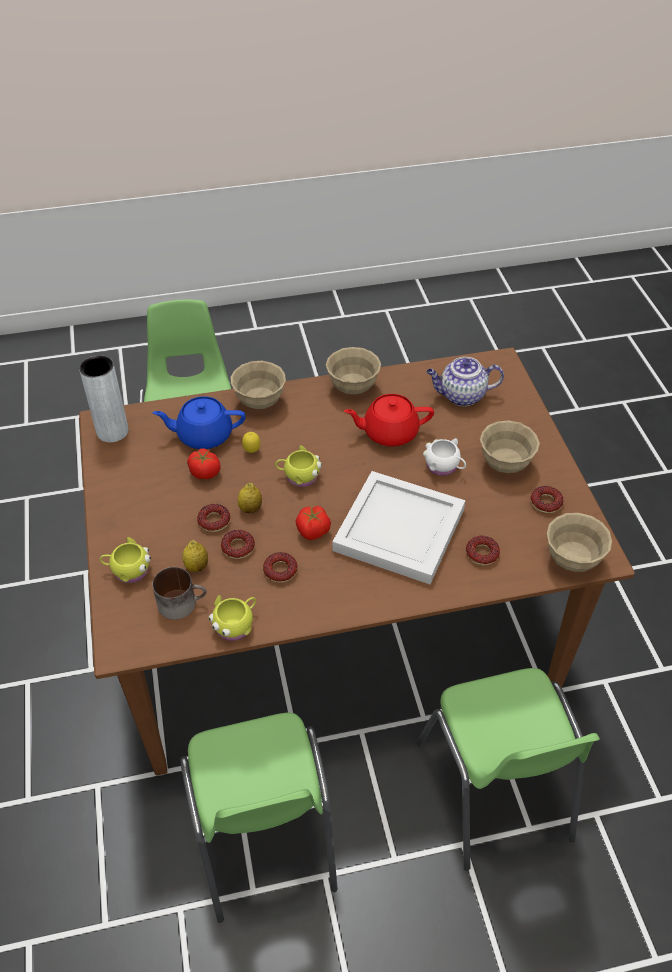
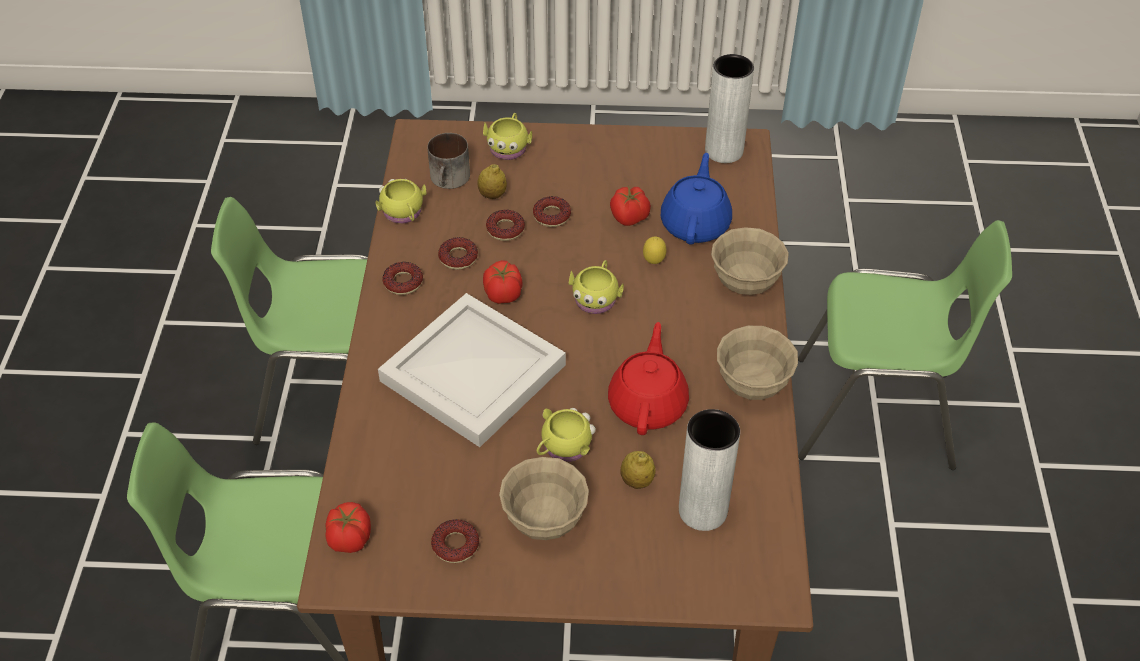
camera: 105 degrees right, 0 degrees up
lemon [238,483,262,513] -> lemon moved to [620,451,655,489]
white mug [423,438,466,476] -> yellow mug [537,408,596,462]
teapot [426,357,504,406] -> grey vase [679,409,740,531]
donut [466,536,500,565] -> donut moved to [382,262,423,295]
beige bowl [547,513,612,572] -> tomato [326,502,371,553]

